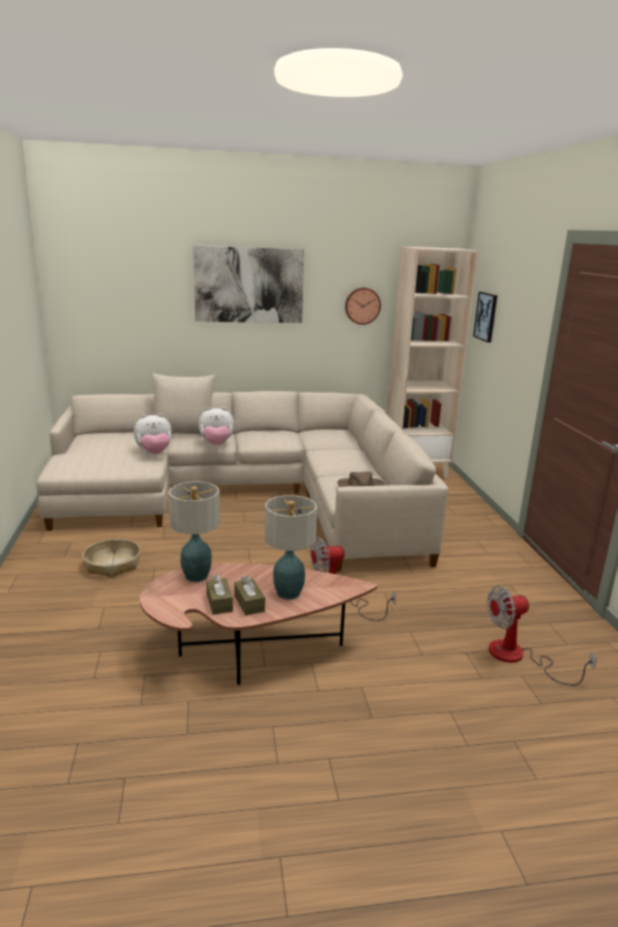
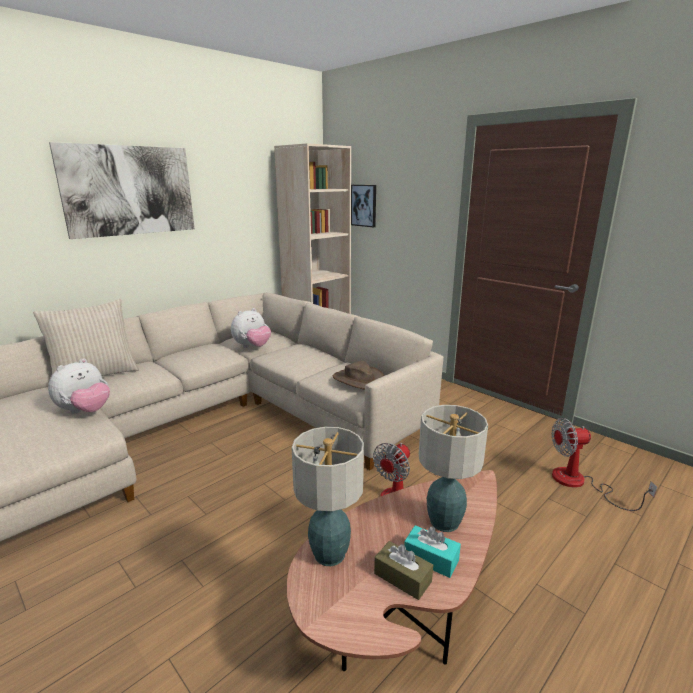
camera: 35 degrees left, 0 degrees up
basket [82,539,141,578] -> none
plush toy [198,407,234,445] -> plush toy moved to [231,308,271,348]
brown tissue box [234,575,265,615] -> turquoise tissue box [404,525,461,578]
wall clock [345,288,381,325] -> none
fan [487,585,597,685] -> fan turned 45 degrees clockwise [552,418,657,511]

